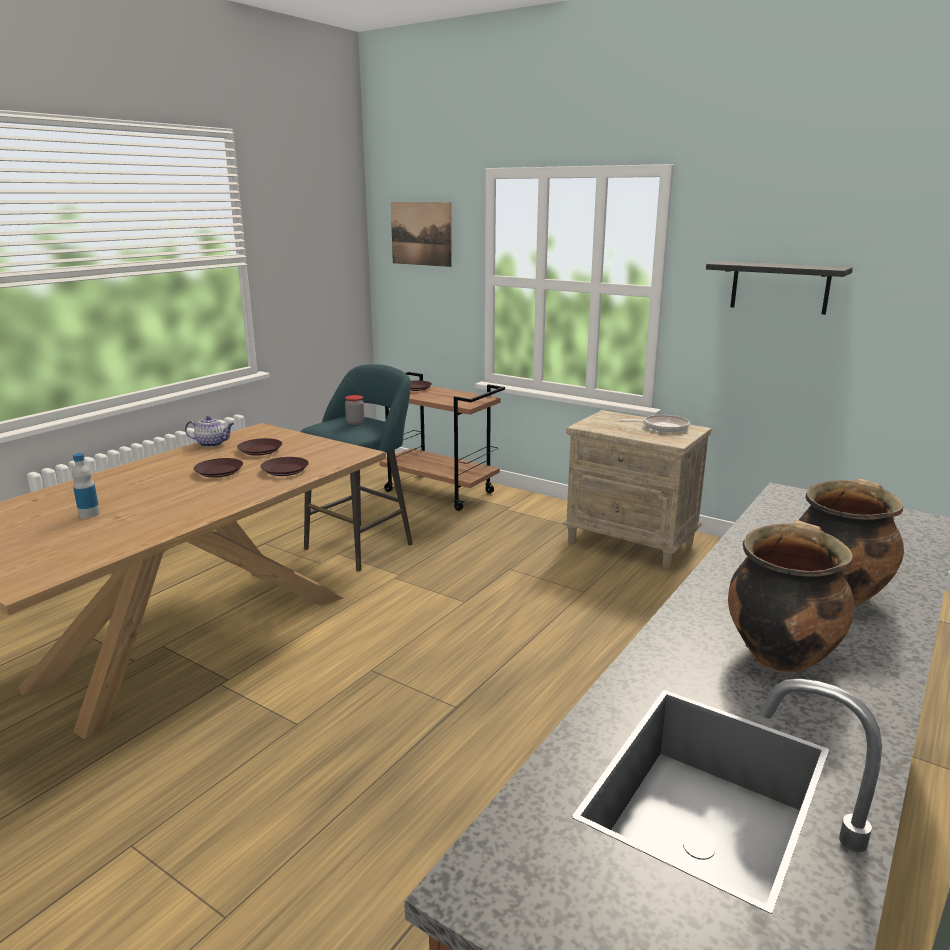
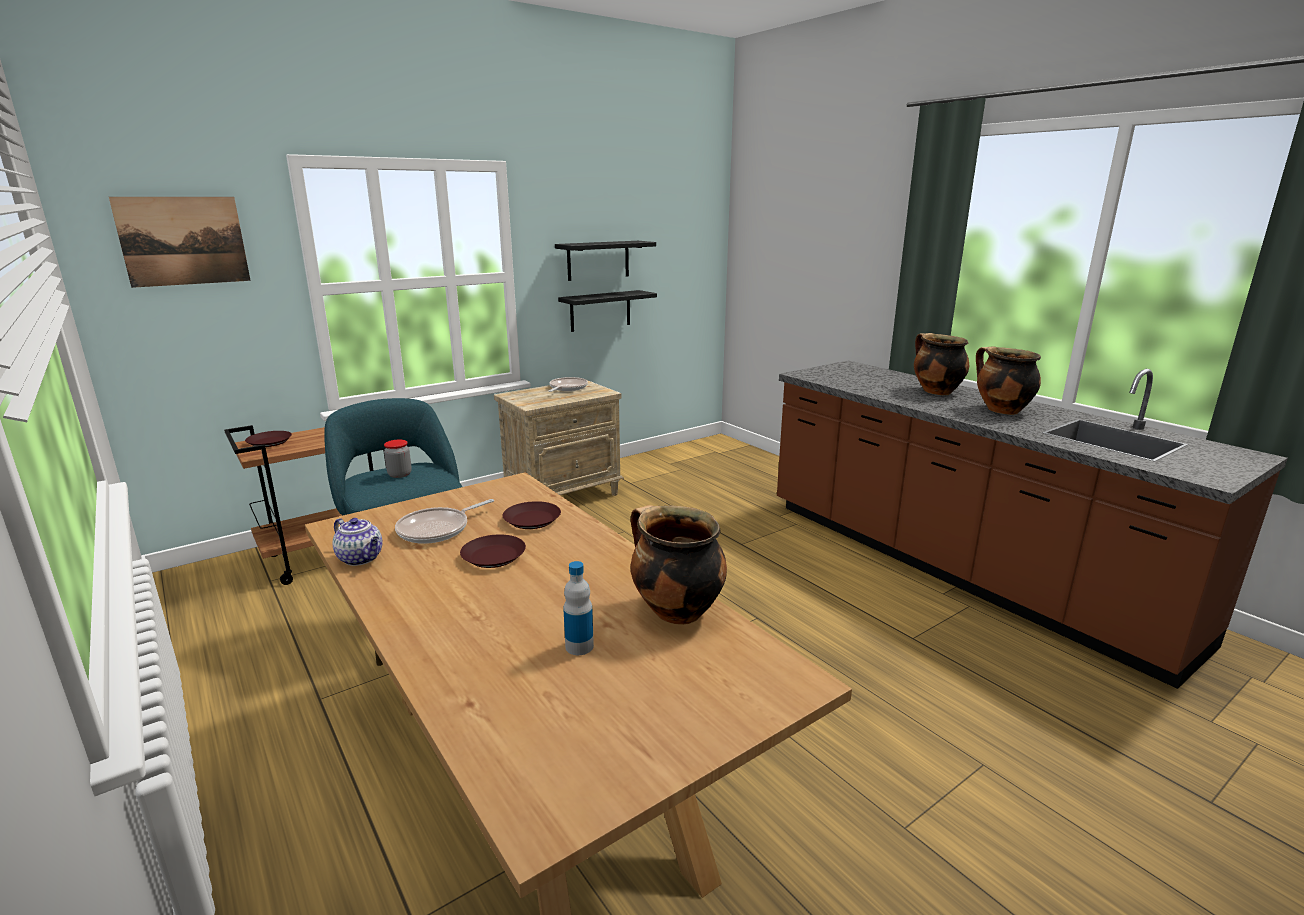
camera: 70 degrees left, 0 degrees up
teapot [185,416,234,447] -> teapot turned 105 degrees clockwise [333,518,383,566]
brown plate [237,438,282,456] -> frying pan [395,499,494,544]
none -> black shelf [558,290,657,332]
none -> cooking pot [631,505,727,625]

